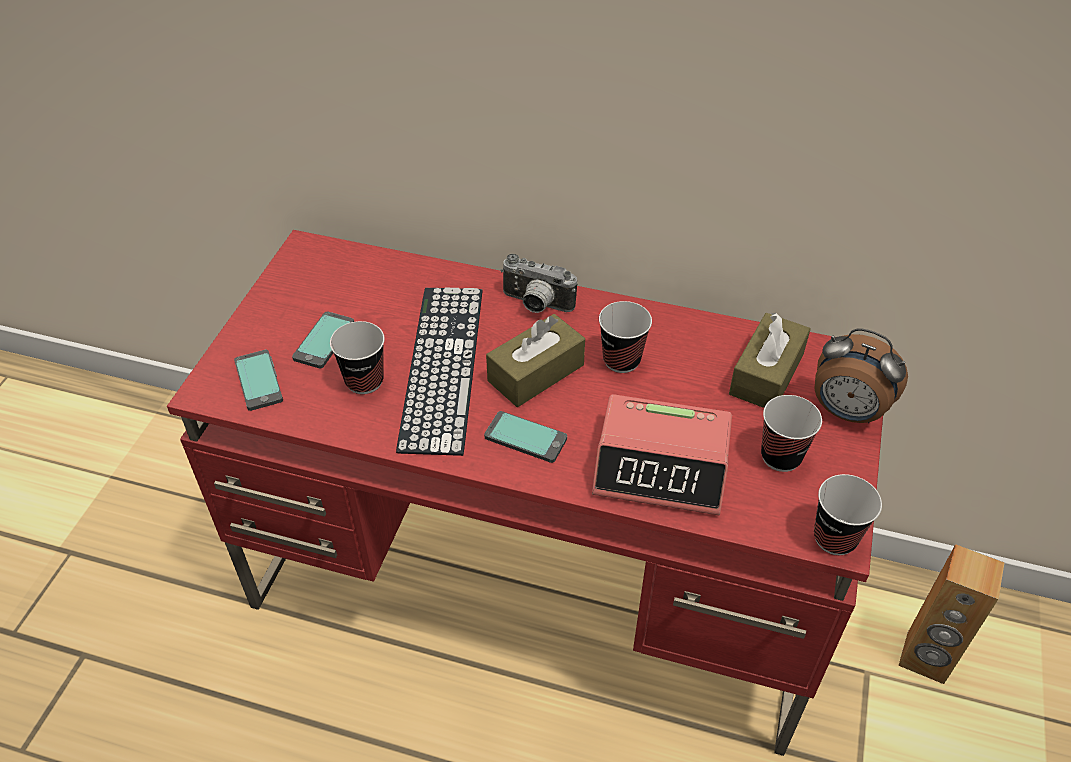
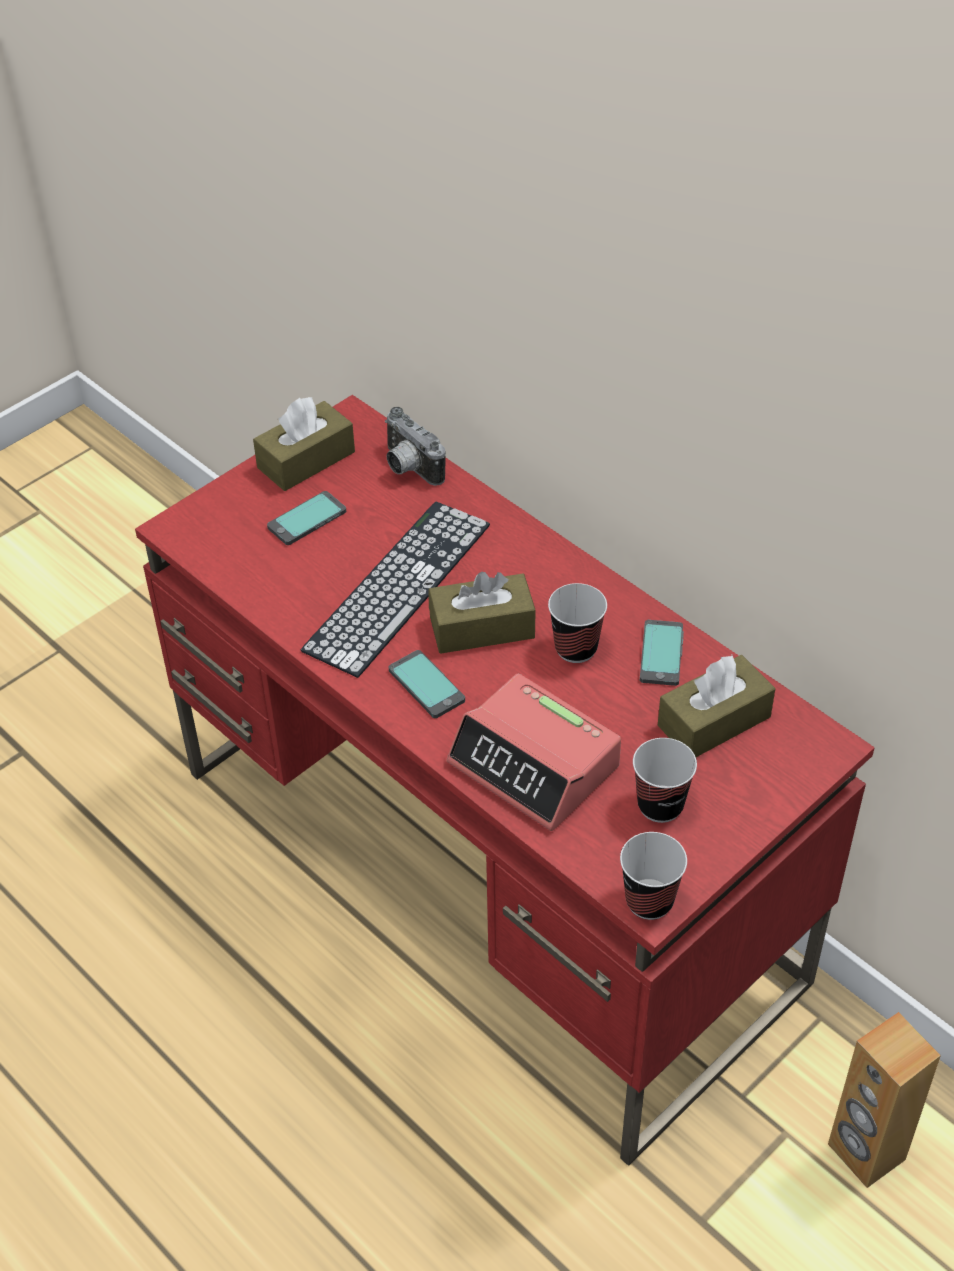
camera: 30 degrees right, 0 degrees up
phone [234,350,283,411] -> phone moved to [640,620,684,686]
cup [330,321,385,394] -> none
camera [501,254,577,313] -> camera moved to [385,407,446,486]
alarm clock [814,328,908,423] -> none
none -> brown tissue box [253,397,355,491]

